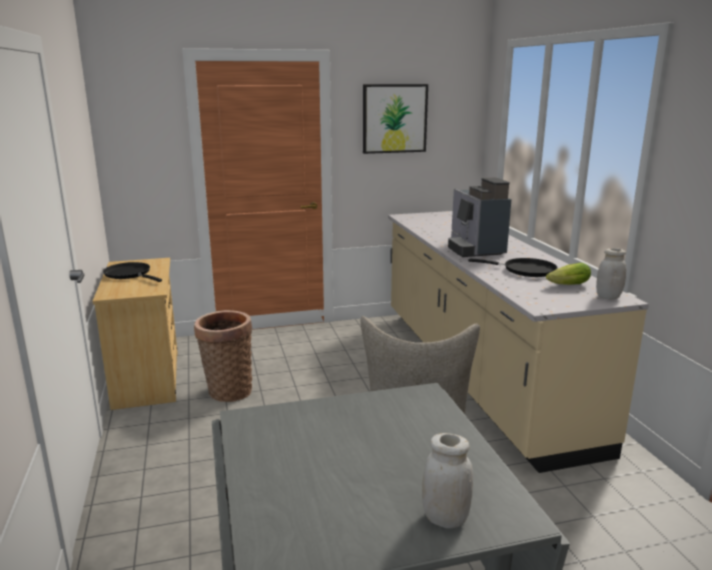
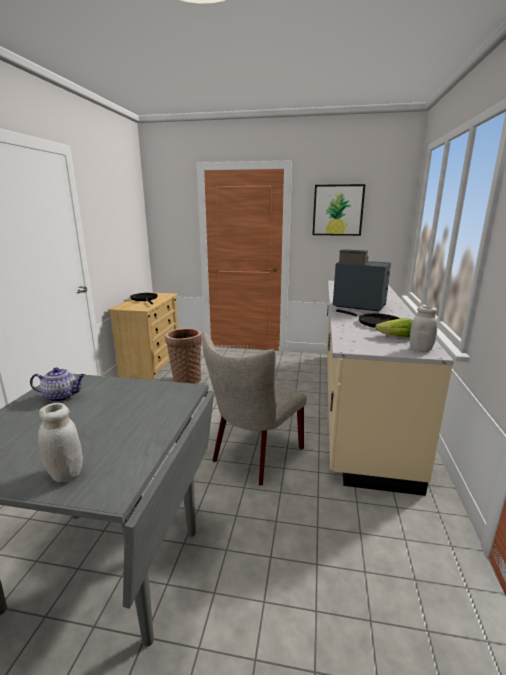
camera: 25 degrees right, 0 degrees up
coffee machine [448,177,511,257] -> coffee machine turned 105 degrees clockwise [333,249,391,311]
none -> teapot [30,367,85,402]

